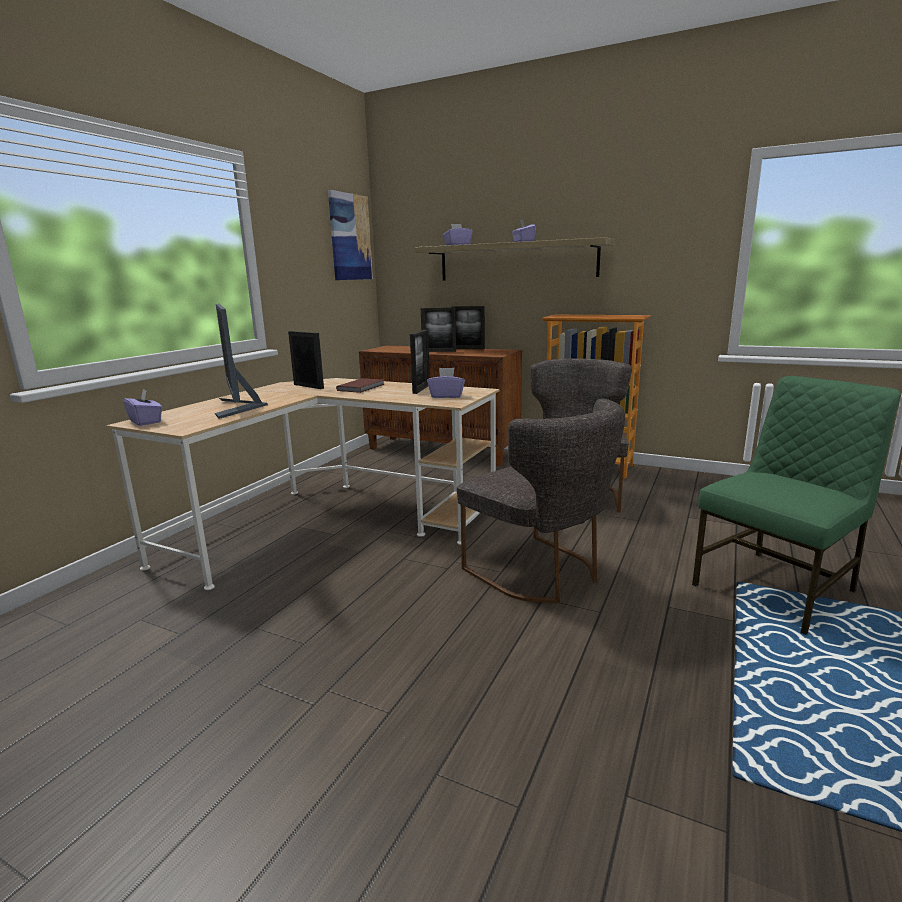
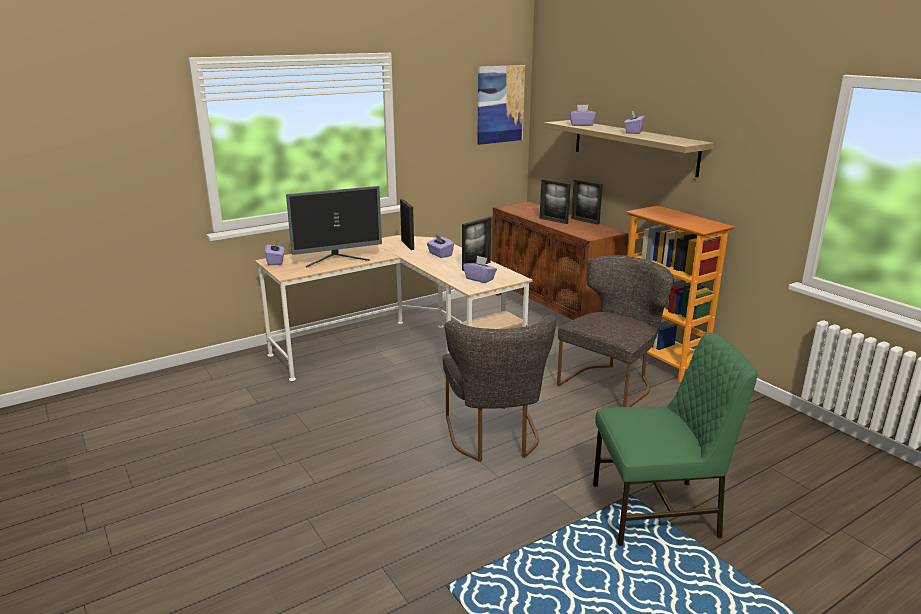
camera: 30 degrees right, 5 degrees up
monitor [215,304,268,419] -> monitor turned 120 degrees counterclockwise [286,186,382,268]
brown book [336,378,385,393] -> purple tissue box [427,234,454,258]

